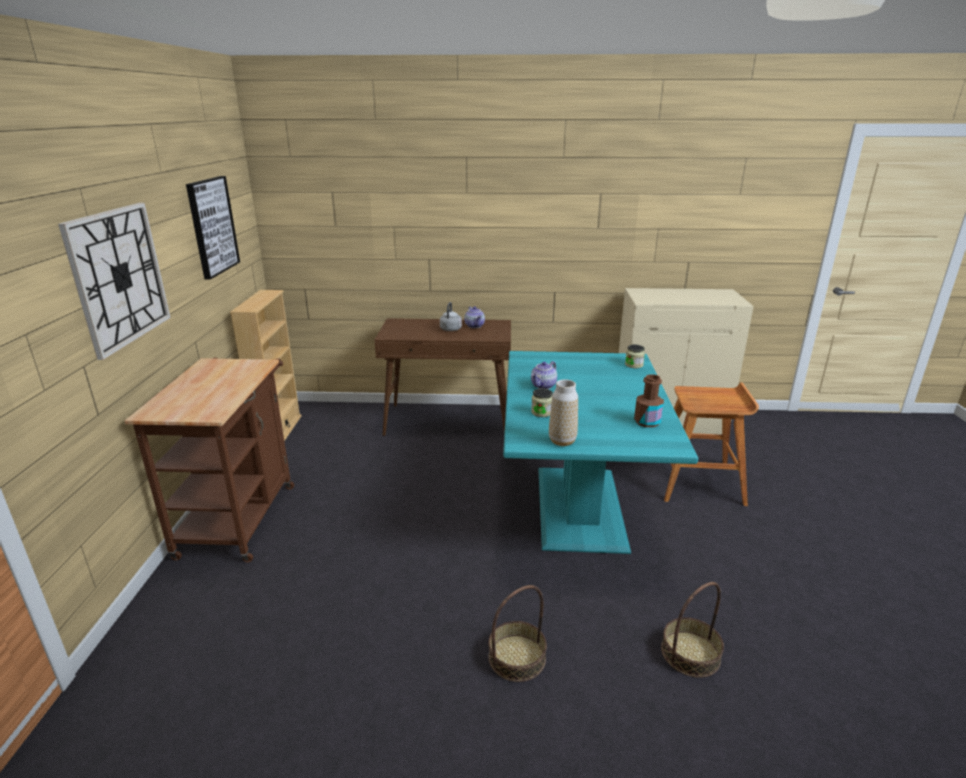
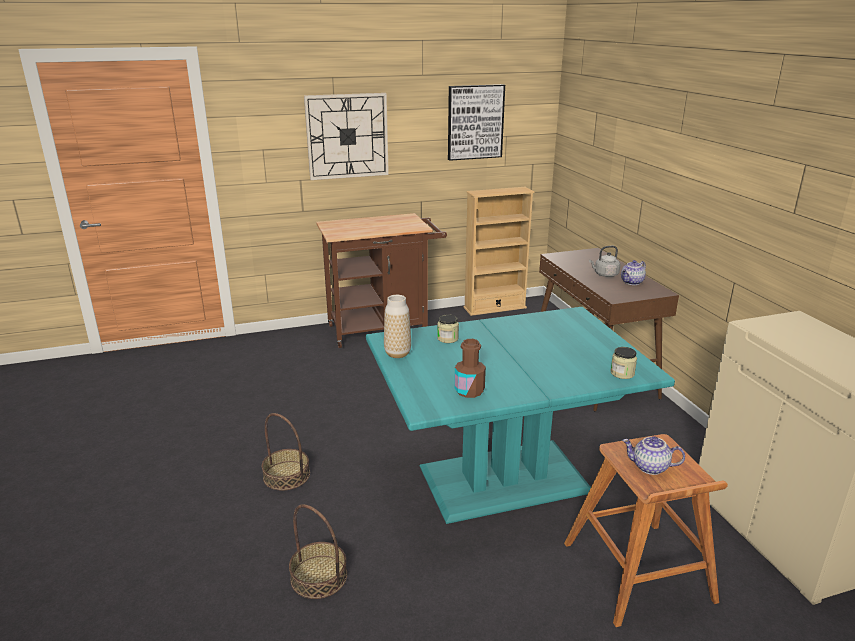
camera: 70 degrees right, 0 degrees up
teapot [531,361,557,389] -> teapot moved to [622,436,685,475]

